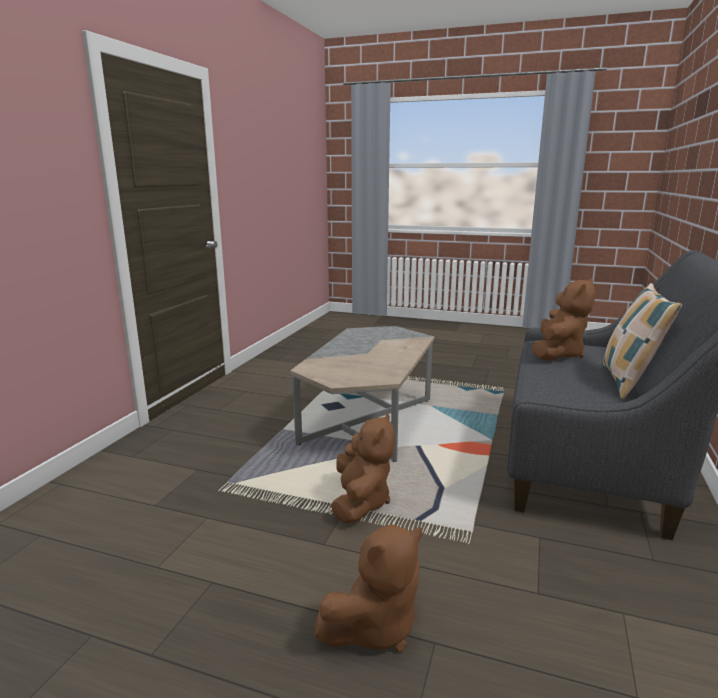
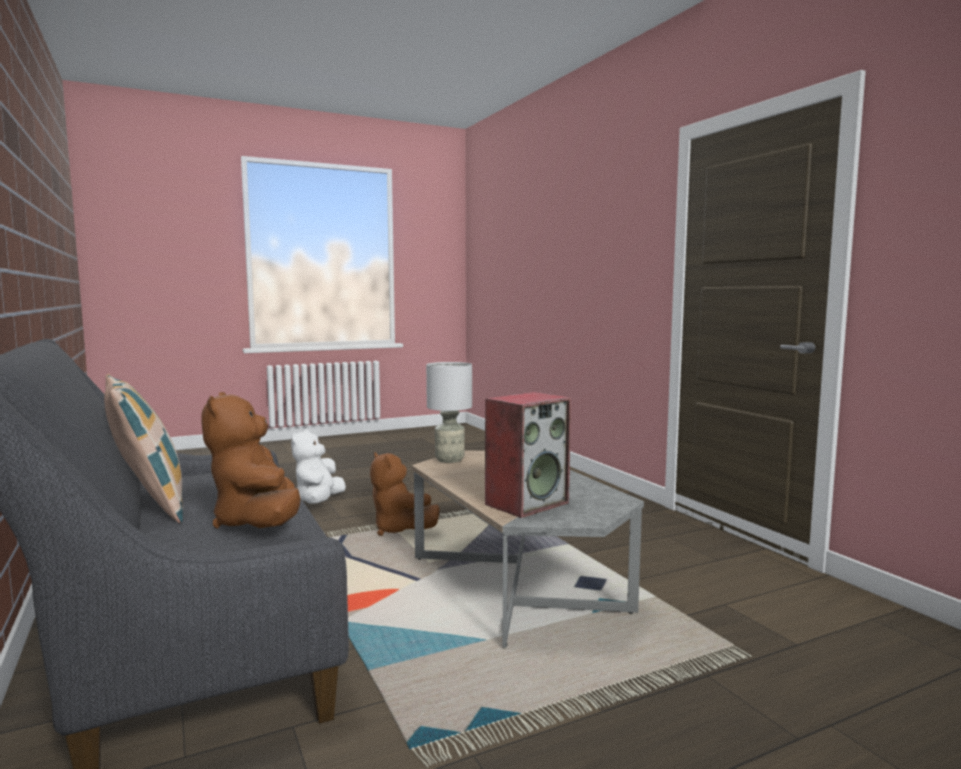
camera: 135 degrees right, 10 degrees down
brown plush toy [315,524,422,652] -> white plush toy [291,429,346,504]
none -> grey table lamp [426,362,472,463]
none -> speaker [485,392,571,518]

